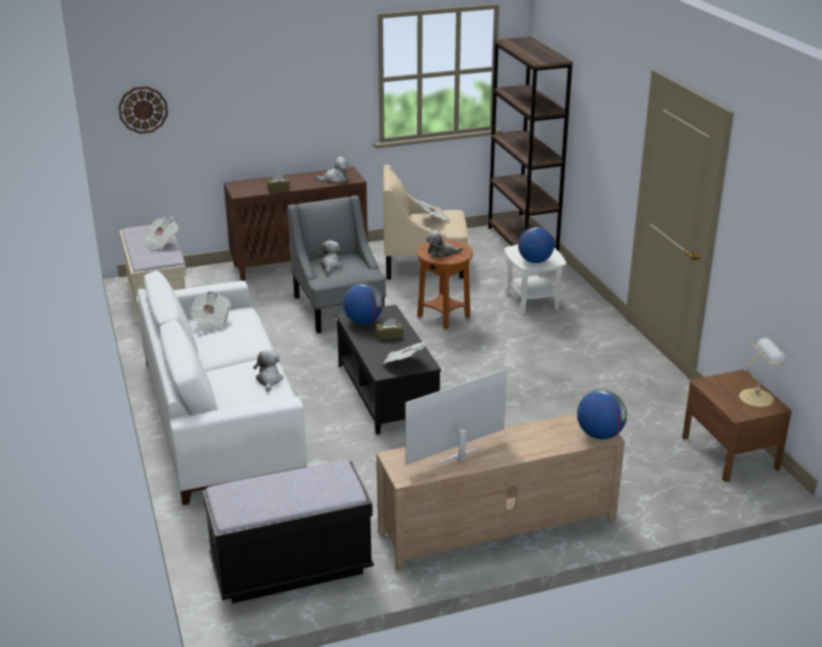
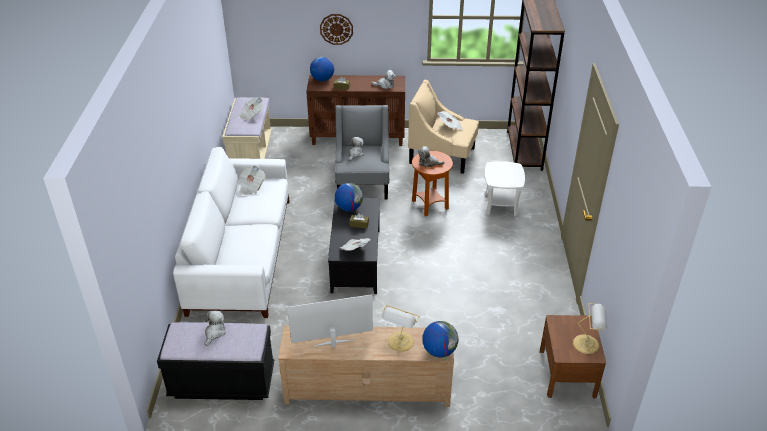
camera: 20 degrees right, 10 degrees up
wall clock [118,86,168,134] -> wall clock moved to [320,14,353,45]
plush toy [253,350,283,392] -> plush toy moved to [204,310,226,346]
globe [518,227,554,263] -> globe moved to [310,57,334,81]
none -> table lamp [382,305,420,352]

